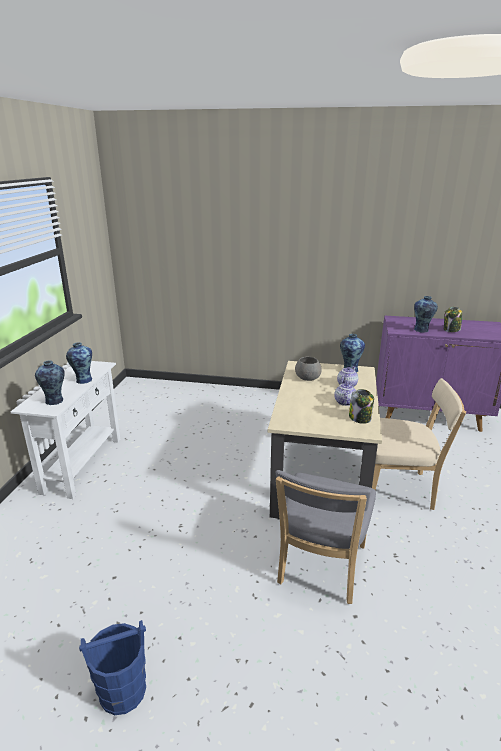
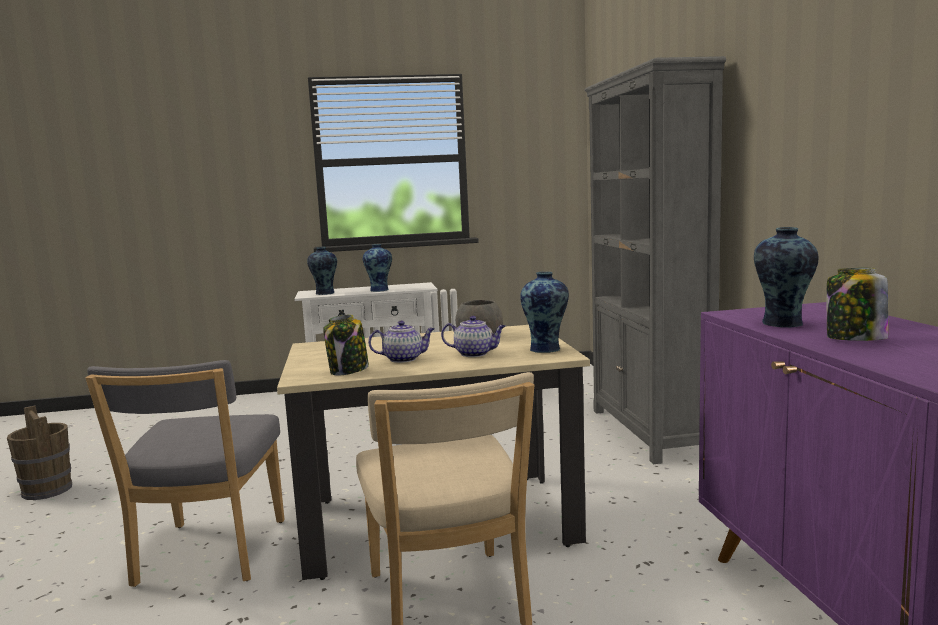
camera: 70 degrees right, 15 degrees down
blue bucket [79,620,146,715] -> brown bucket [7,405,72,500]
grey chair [276,470,376,604] -> grey chair turned 90 degrees counterclockwise [85,360,284,587]
none -> grey bookcase [584,56,726,464]

